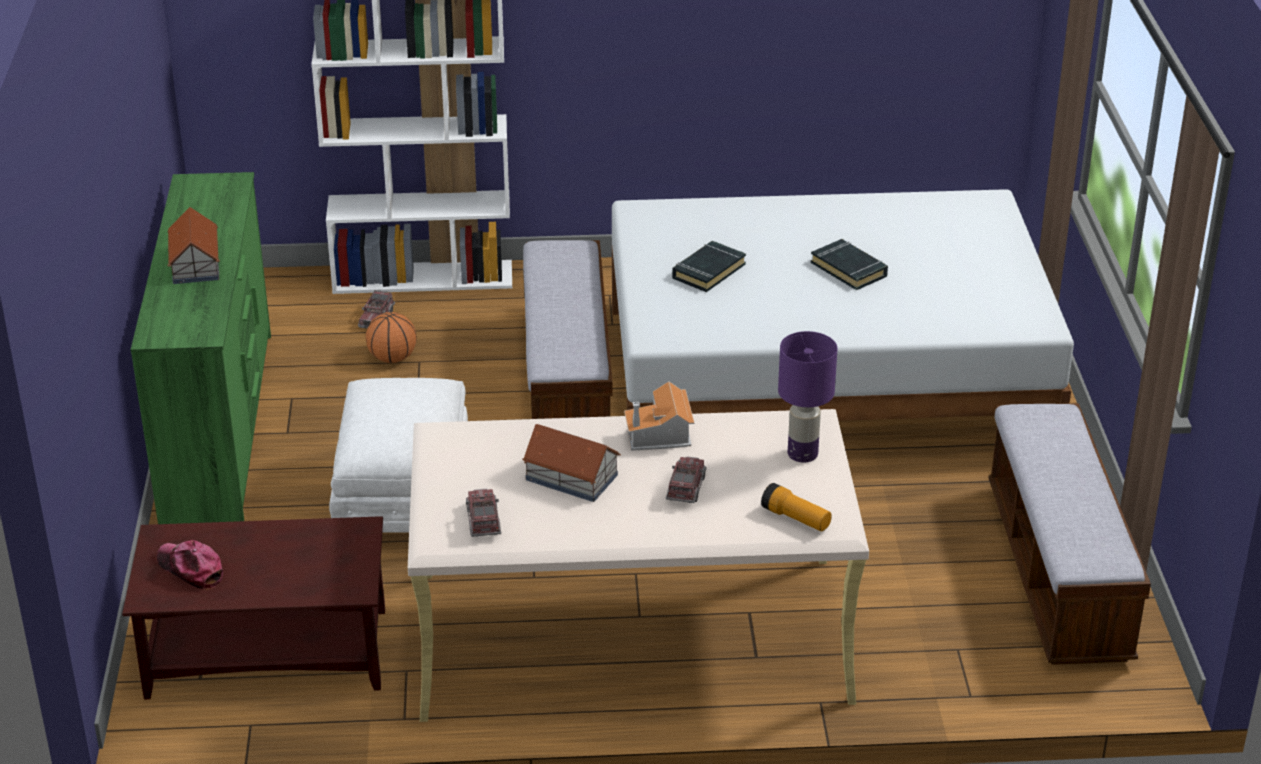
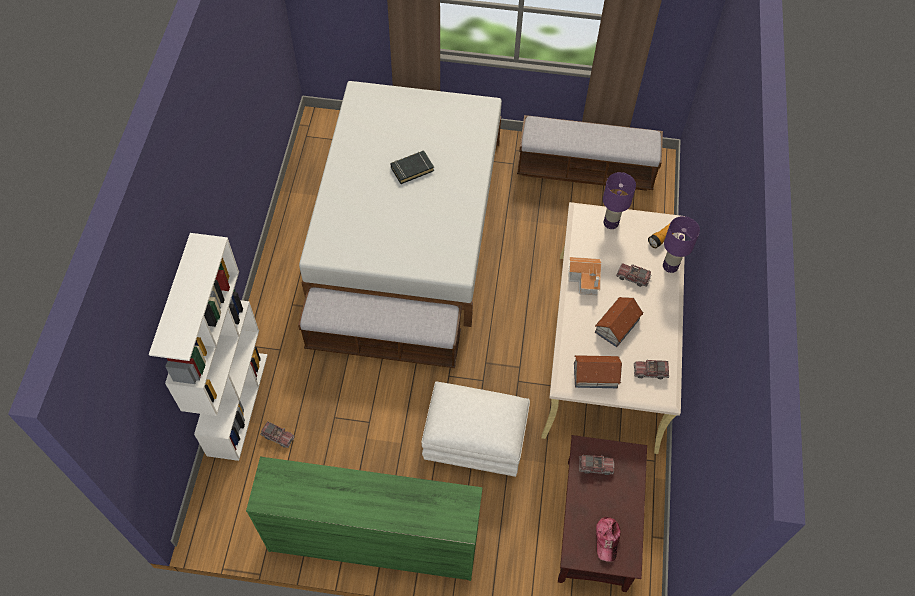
camera: 80 degrees left, 25 degrees up
cap [157,540,223,590] -> cap turned 45 degrees counterclockwise [596,517,621,562]
toy house [167,207,220,284] -> toy house moved to [574,355,622,388]
basketball [366,312,417,363] -> none
black book [672,241,746,292] -> none
none -> toy truck [579,455,614,475]
none -> purple table lamp [663,216,700,273]

